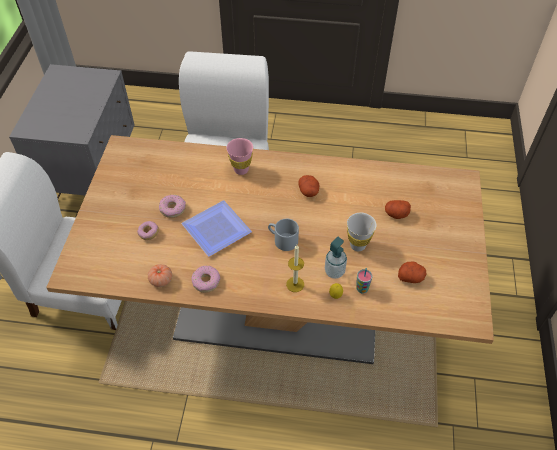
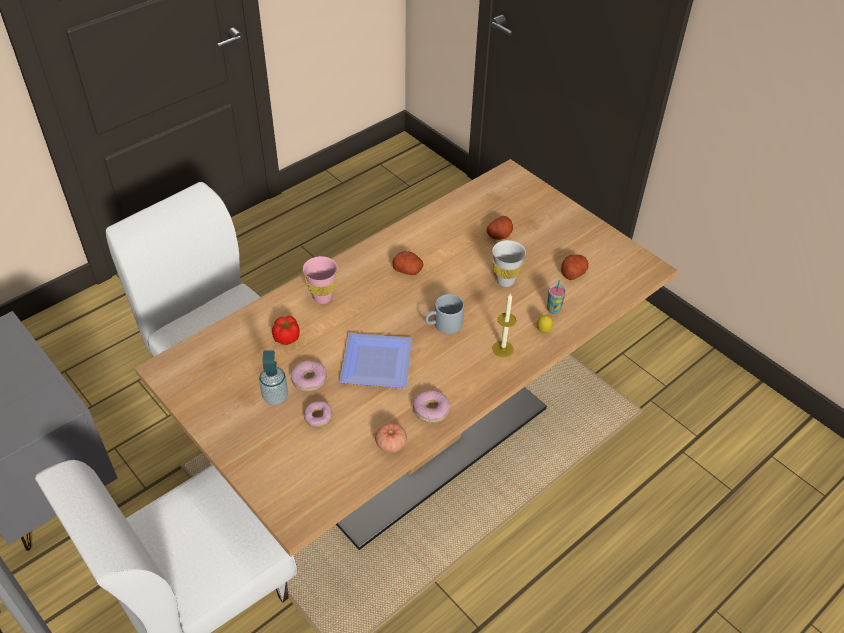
camera: 50 degrees left, 5 degrees down
soap dispenser [325,237,347,279] -> soap dispenser moved to [259,350,288,405]
none -> tomato [272,316,300,345]

